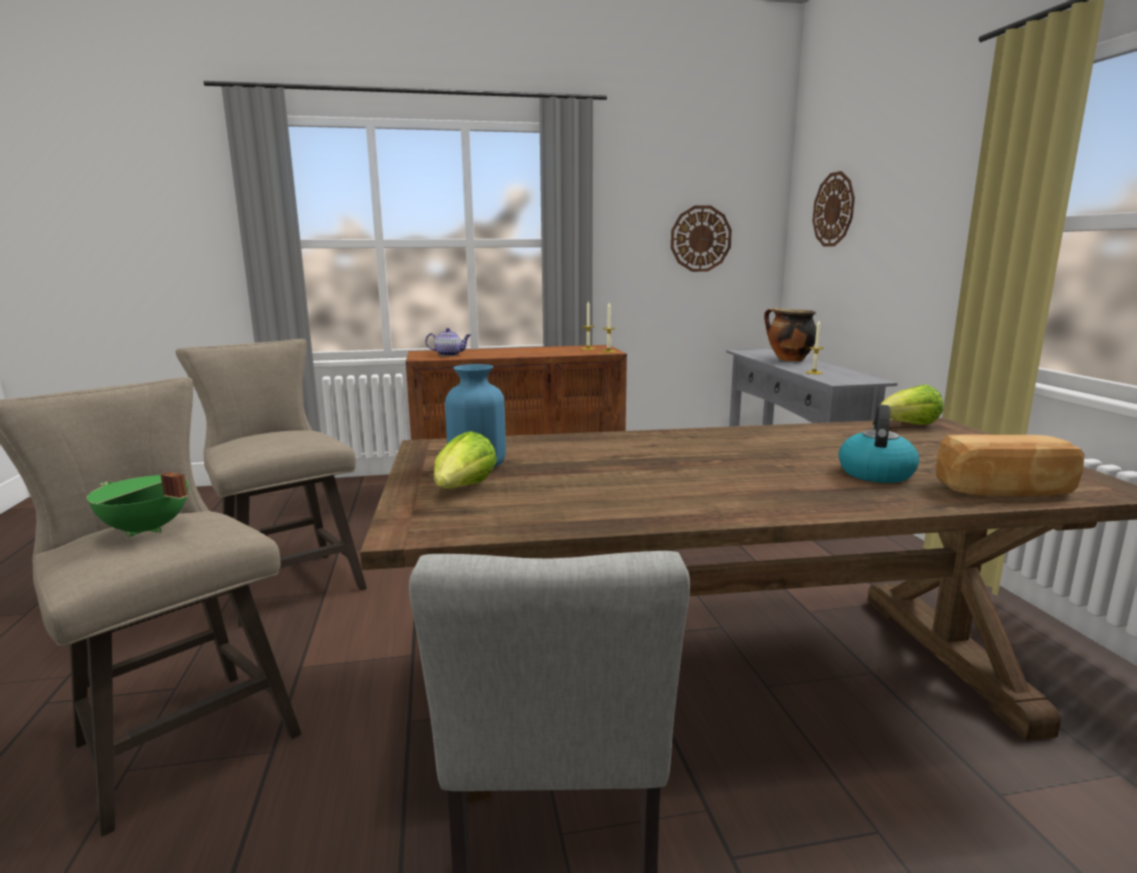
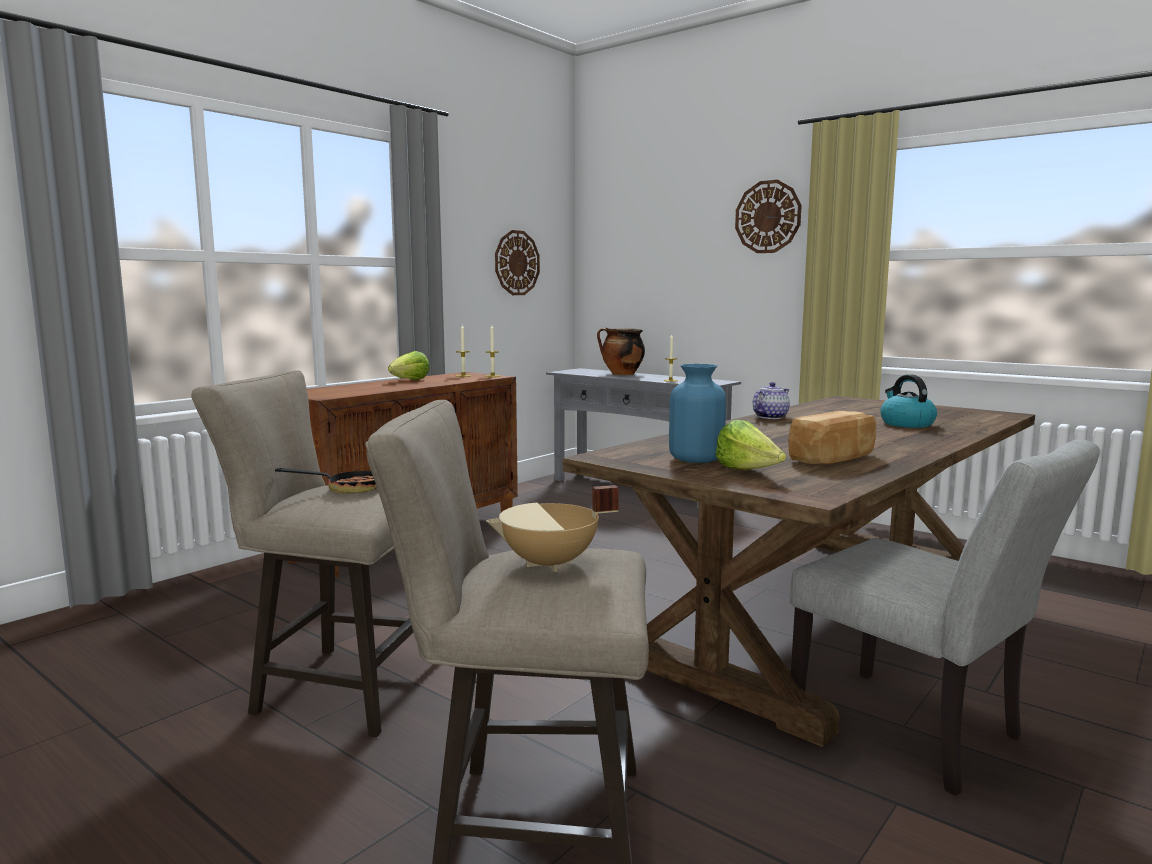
camera: 40 degrees left, 5 degrees down
green cooking pot [87,472,188,537] -> beige cooking pot [486,485,619,572]
teapot [425,328,471,356] -> teapot moved to [753,382,790,419]
wall clock [812,171,855,247] -> wall clock moved to [735,180,802,253]
lettuce [880,384,943,425] -> lettuce moved to [388,351,430,380]
bread [936,434,1085,496] -> bread moved to [788,411,876,464]
none -> frying pan [275,468,377,494]

